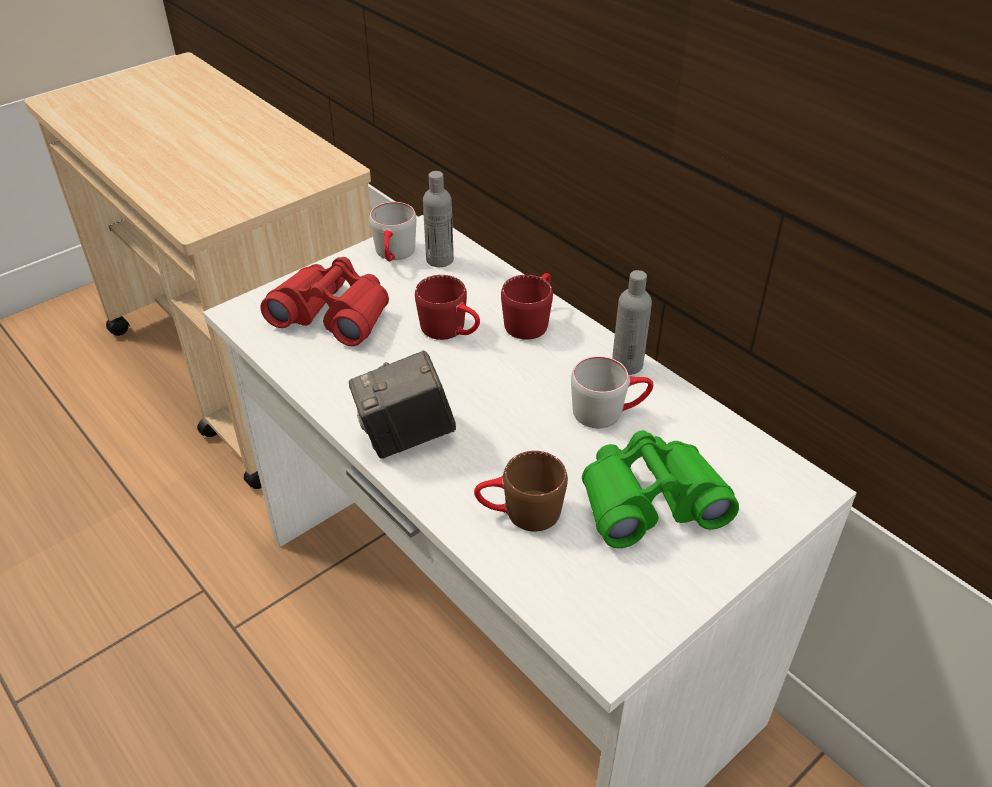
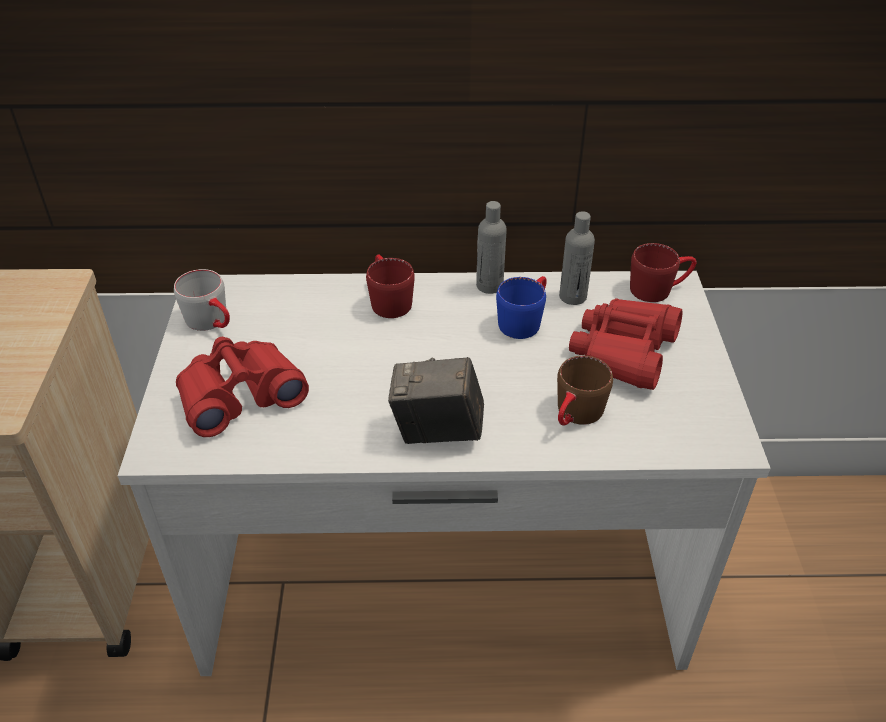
camera: 50 degrees left, 0 degrees up
camera [349,351,456,459] -> camera turned 75 degrees clockwise [388,357,484,444]
red mug [415,275,480,340] -> red mug moved to [630,243,696,302]
grey bottle [423,171,454,267] -> grey bottle moved to [559,211,595,305]
grey mug [571,356,653,428] -> blue mug [496,276,547,339]
green binoculars [582,430,739,548] -> red binoculars [569,298,683,390]

